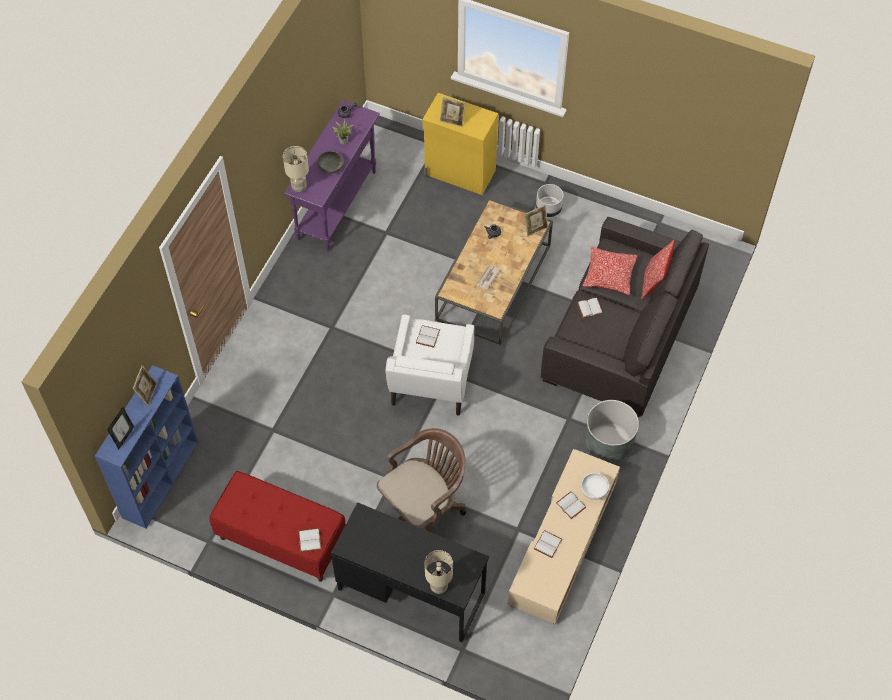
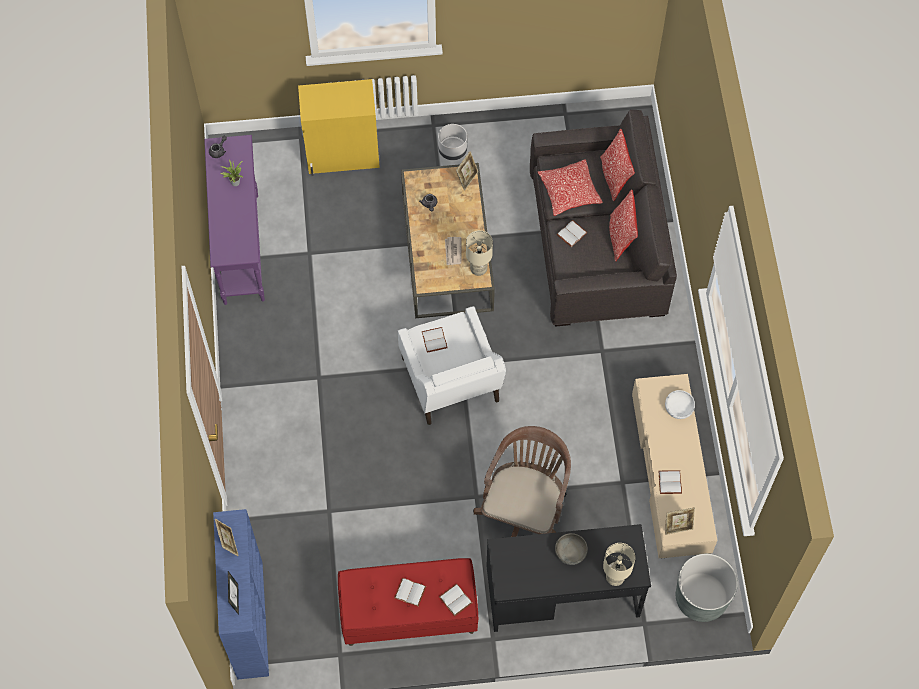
camera: 30 degrees left, 5 degrees up
beige table lamp [283,146,309,192] -> beige table lamp moved to [466,230,493,276]
grey bowl [317,151,344,174] -> grey bowl moved to [555,533,588,565]
picture frame [440,97,466,127] -> picture frame moved to [665,507,695,535]
white book [556,491,586,519] -> white book moved to [394,578,426,607]
grey planter [586,400,639,463] -> grey planter moved to [676,554,738,622]
none -> pillow [609,190,638,262]

